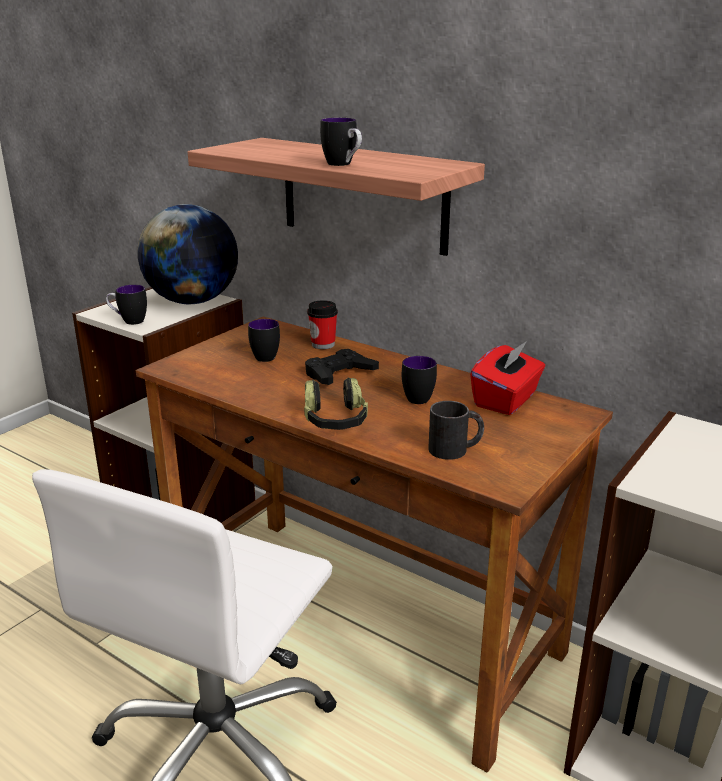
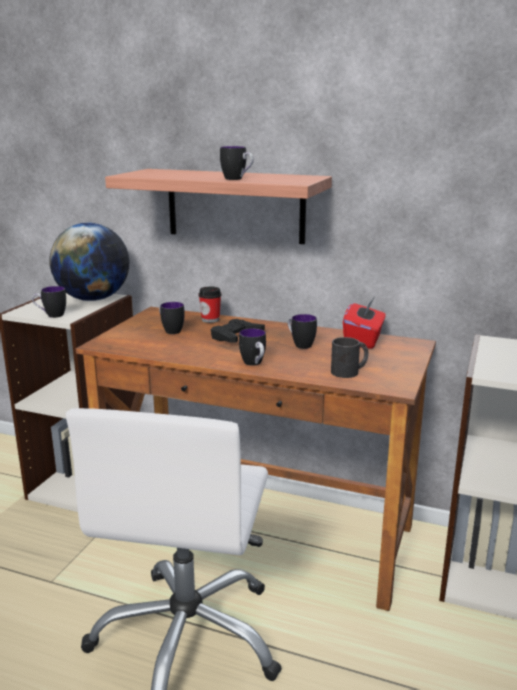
camera: 15 degrees left, 5 degrees down
headphones [304,377,368,430] -> mug [239,328,266,366]

